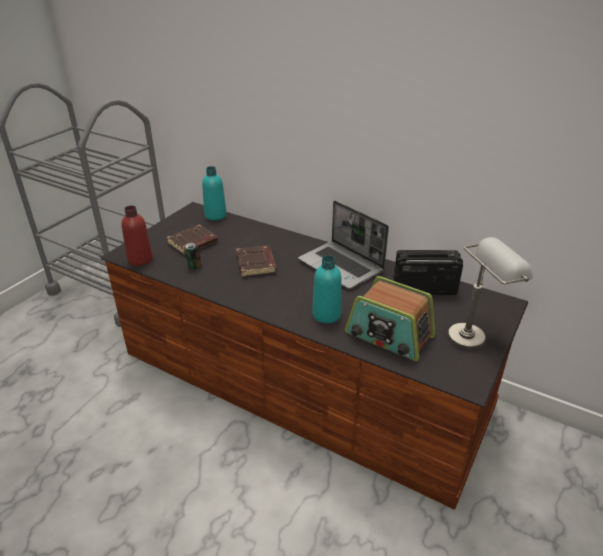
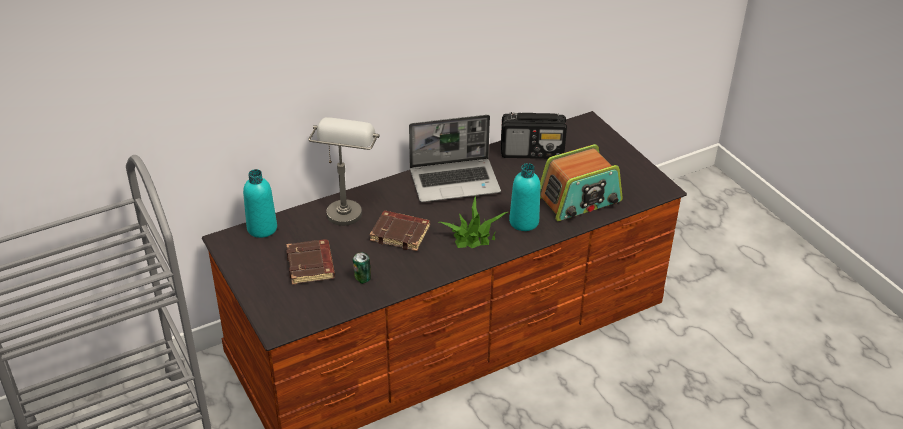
camera: 60 degrees left, 5 degrees up
red bottle [121,206,153,266] -> none
radio [393,250,463,295] -> radio turned 120 degrees counterclockwise [501,112,567,159]
grey table lamp [448,237,533,350] -> grey table lamp moved to [308,117,379,226]
none -> potted plant [439,196,508,248]

